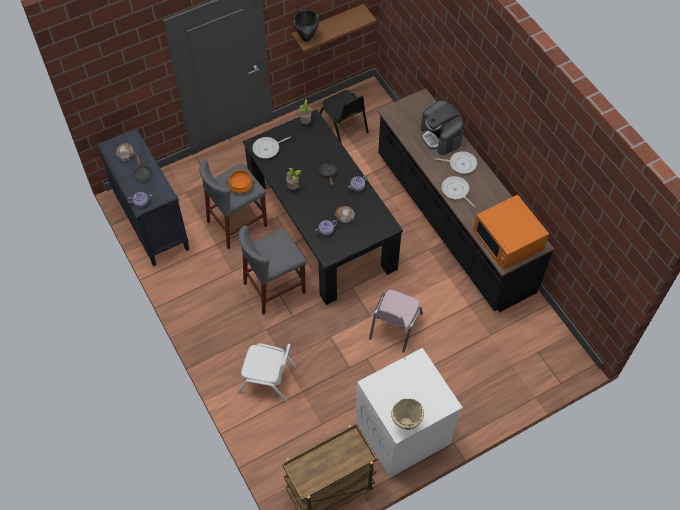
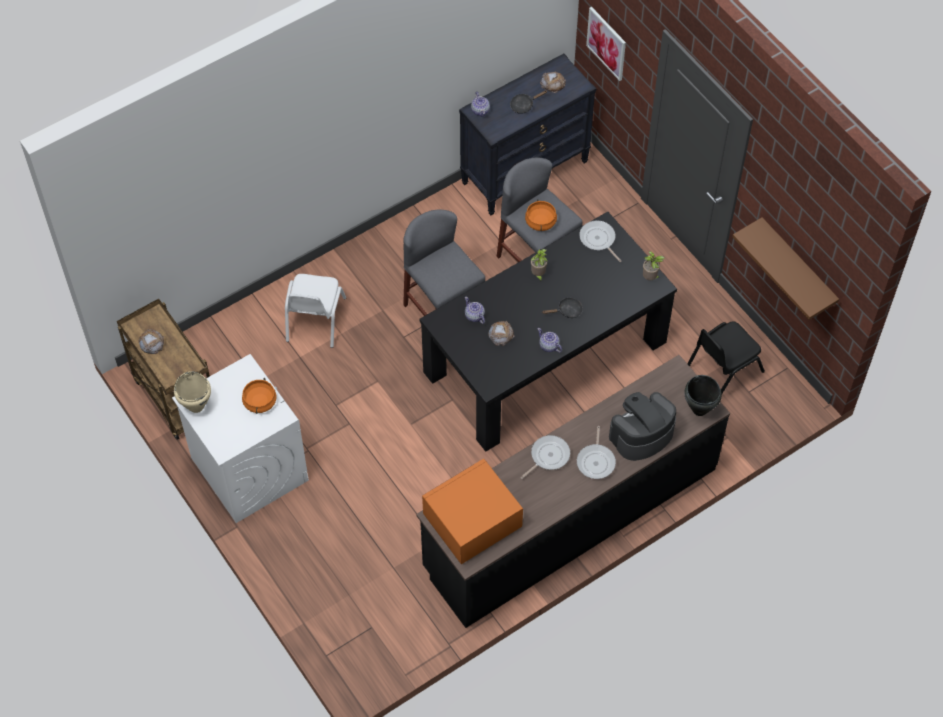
camera: 85 degrees right, 0 degrees up
black cooking pot [293,10,319,41] -> black cooking pot moved to [684,375,722,416]
pink chair [369,290,423,353] -> none
none -> bread [138,329,164,354]
none -> orange cooking pot [242,378,277,414]
none -> picture [586,7,626,81]

